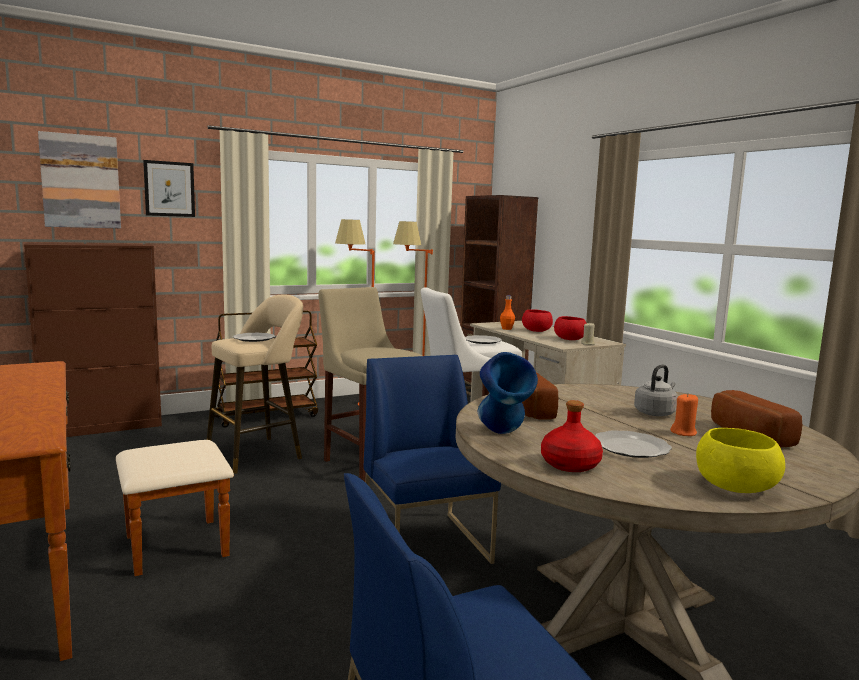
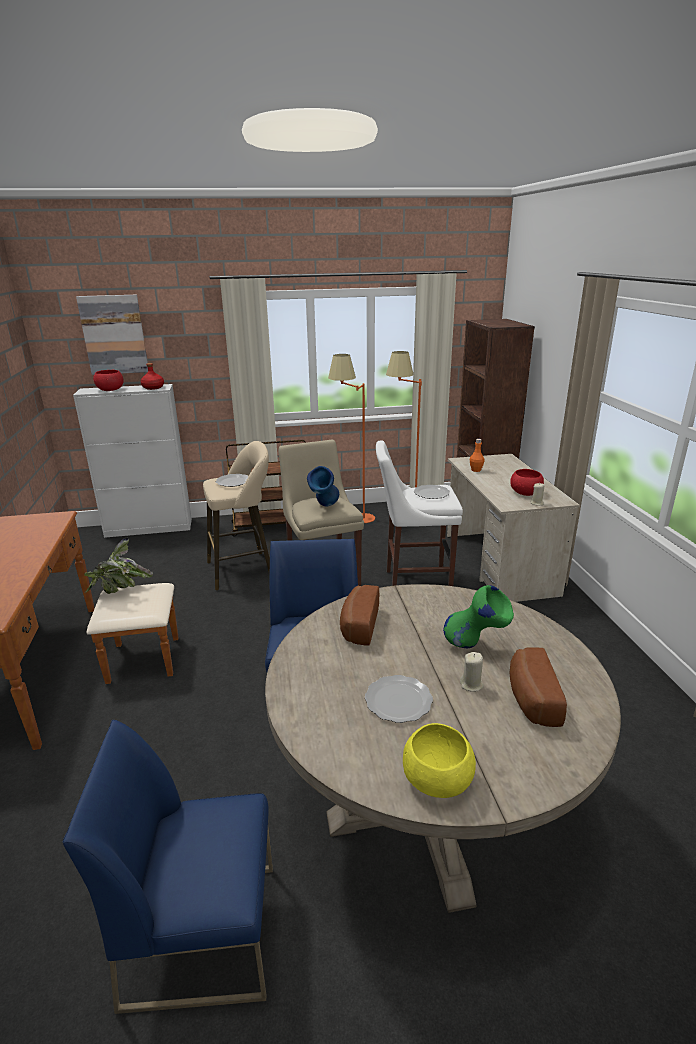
camera: 20 degrees right, 15 degrees up
brown cabinet [24,243,162,437] -> white cabinet [73,384,192,538]
picture [143,160,195,217] -> none
blue vase [478,352,538,434] -> blue vase moved to [307,466,339,506]
red bowl [522,309,553,332] -> red bowl moved to [93,370,124,391]
red bottle [541,400,603,472] -> red bottle moved to [141,363,164,390]
grey kettle [634,365,678,416] -> green vase [443,585,514,648]
orange candle [670,393,698,436] -> beige candle [460,652,484,692]
none -> potted plant [84,538,153,594]

